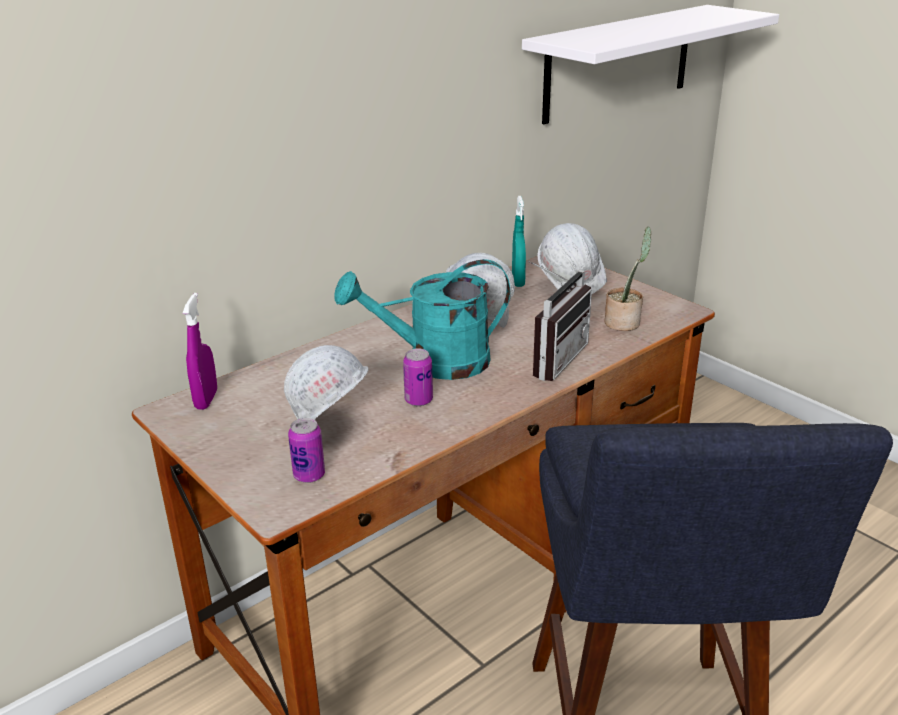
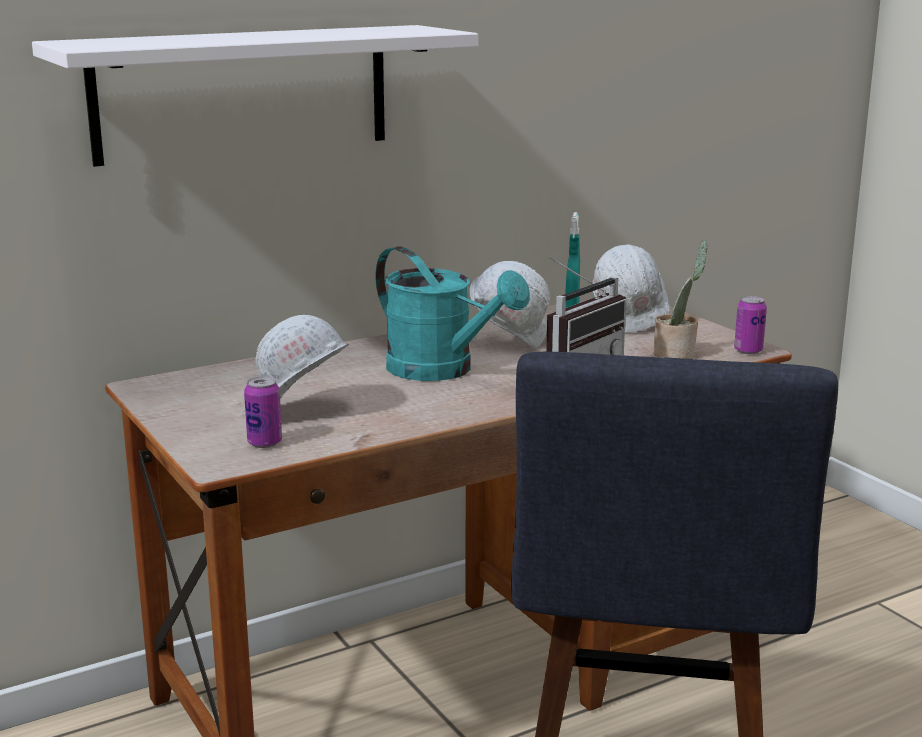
camera: 10 degrees right, 10 degrees down
purple spray bottle [183,293,217,410] -> none
turquoise watering can [334,259,510,380] -> turquoise watering can turned 135 degrees counterclockwise [376,246,530,381]
can [403,348,433,406] -> can moved to [734,296,767,354]
white shelf [522,5,779,124] -> white shelf moved to [32,25,478,167]

